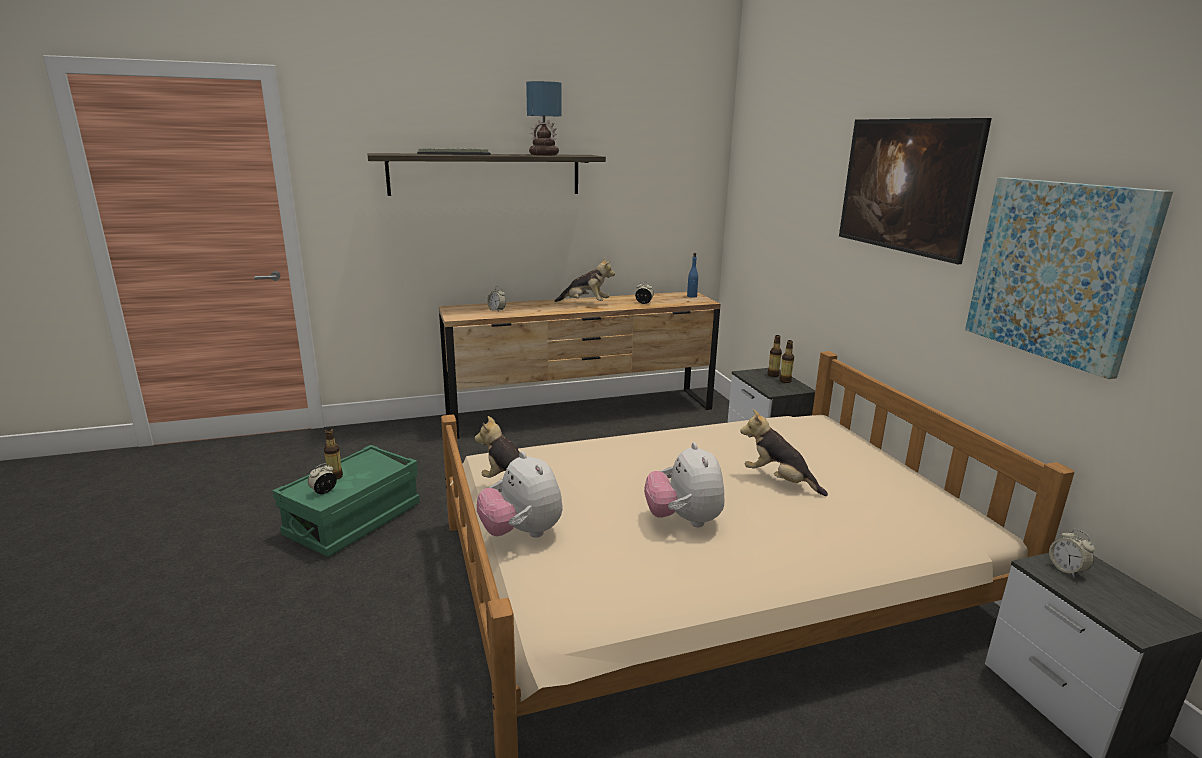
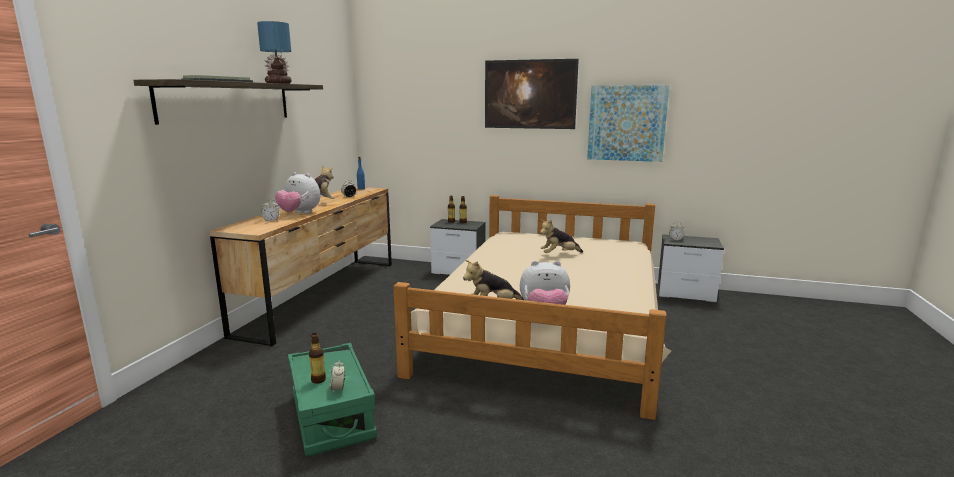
camera: 55 degrees left, 5 degrees down
plush toy [644,442,724,527] -> plush toy moved to [275,172,320,214]

